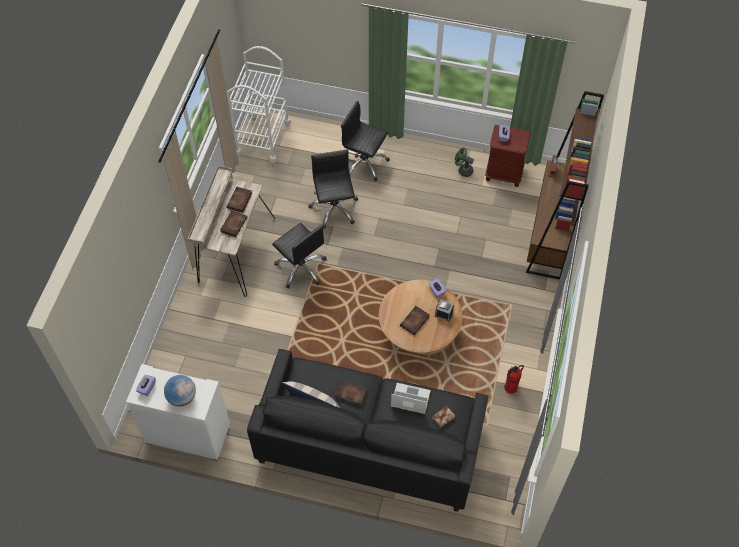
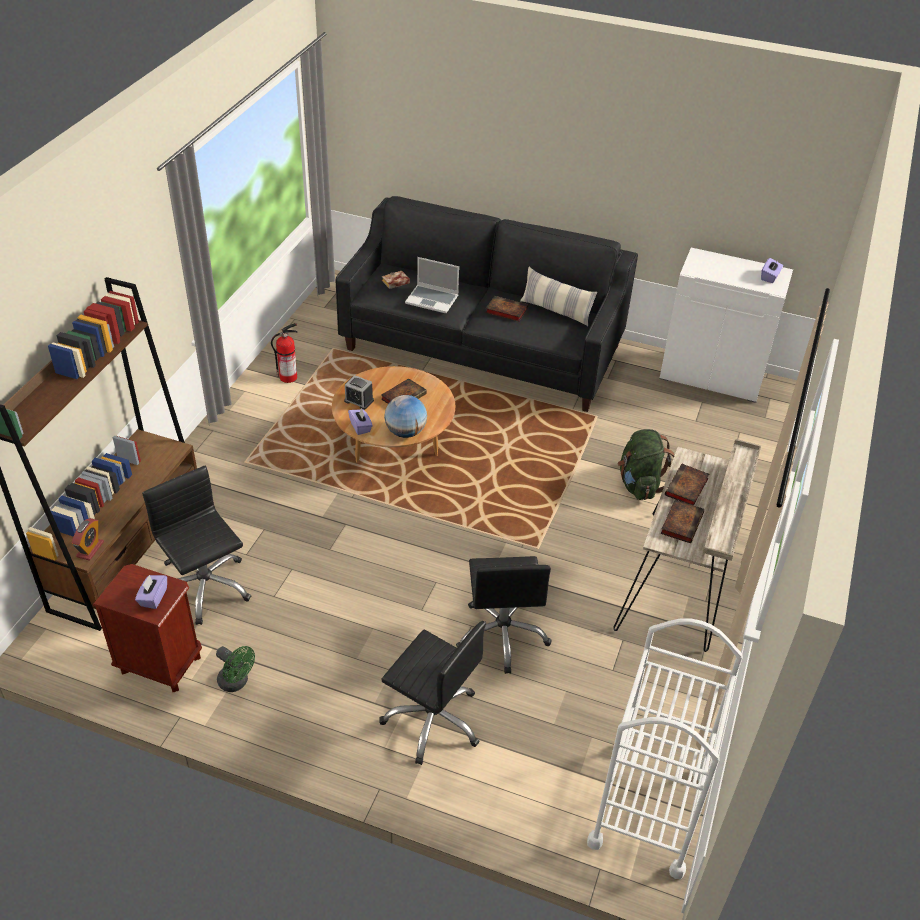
camera: 175 degrees left, 15 degrees down
globe [164,375,196,407] -> globe moved to [384,395,427,438]
black office chair [272,223,327,289] -> black office chair moved to [142,465,251,625]
none -> green backpack [618,429,675,500]

